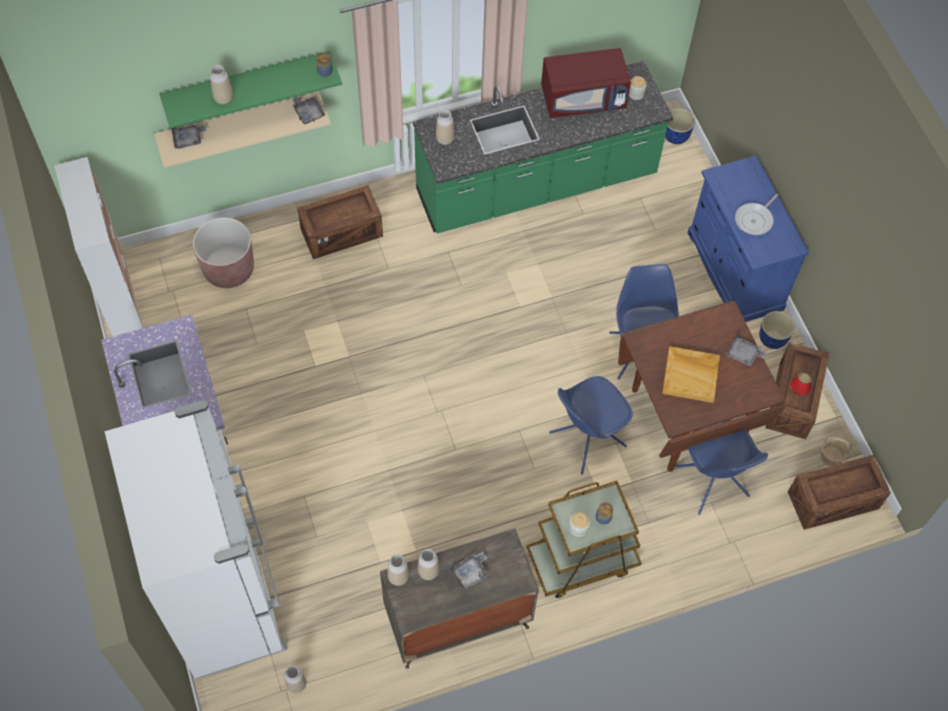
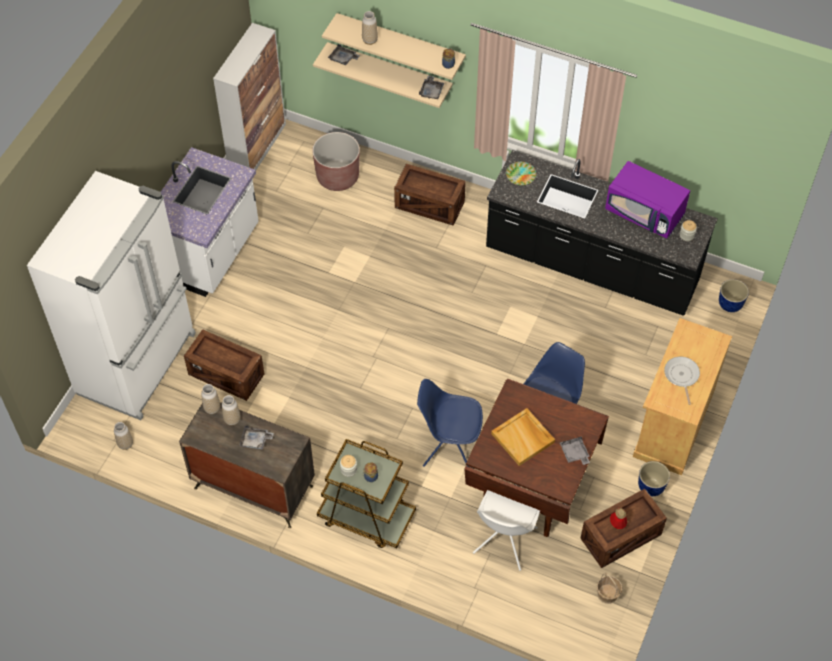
camera: 45 degrees right, 5 degrees down
green shelf [159,51,342,128] -> beige shelf [322,13,466,80]
green counter [413,61,673,234] -> black counter [486,150,718,316]
vase [436,110,454,145] -> plate [506,162,536,185]
red microwave [541,48,631,118] -> purple microwave [605,161,690,239]
blue chair [675,419,768,515] -> white chair [473,490,540,571]
blue cabinet [687,155,809,322] -> beige cabinet [633,318,732,475]
frying pan [735,194,778,235] -> frying pan turned 90 degrees clockwise [664,357,700,405]
crate [788,455,891,530] -> crate moved to [184,329,264,401]

